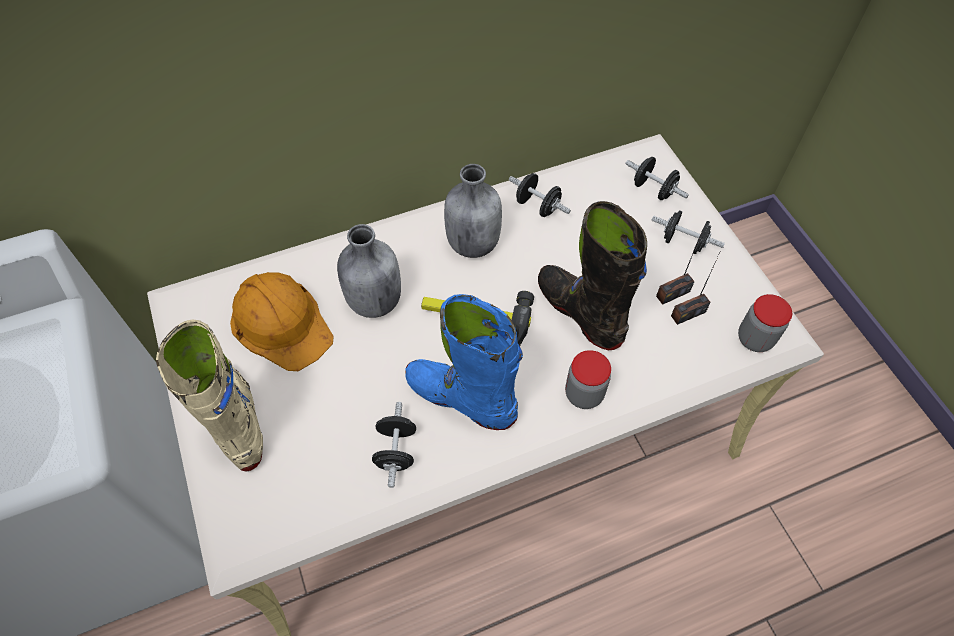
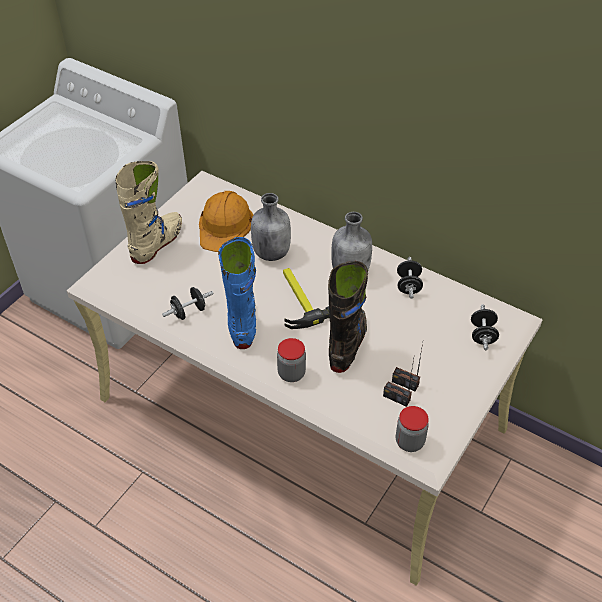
camera: 55 degrees right, 10 degrees down
black dumbbell [652,210,725,254] -> none

